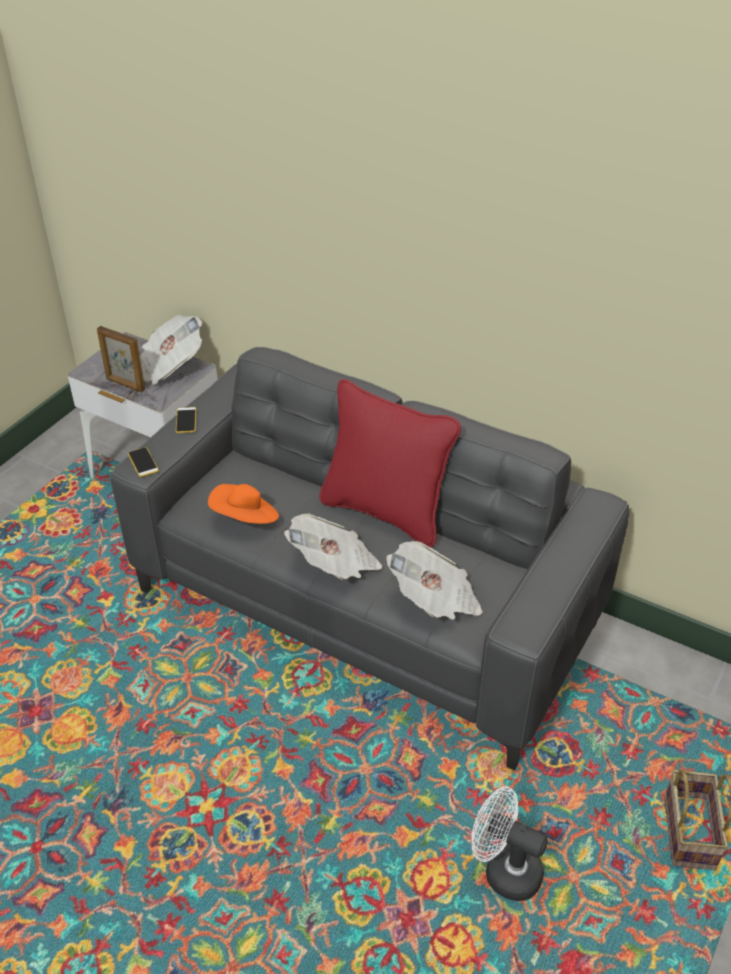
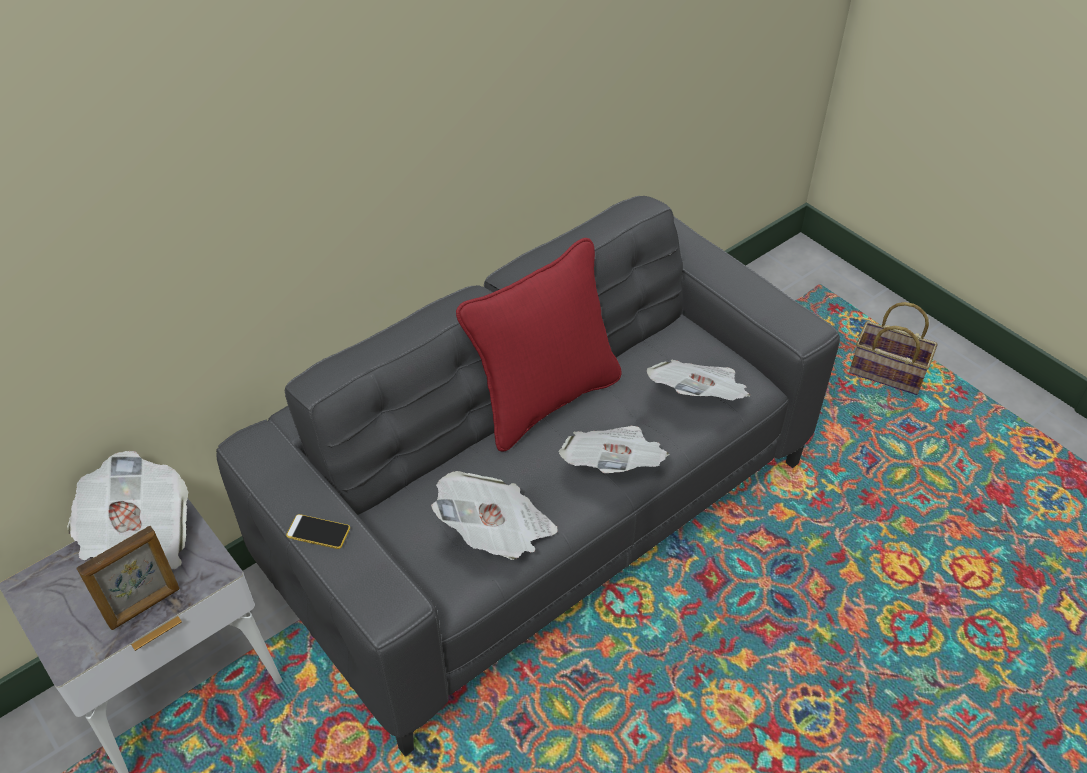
camera: 70 degrees left, 5 degrees up
phone [128,447,159,477] -> none
orange hat [208,484,279,524] -> newspaper [431,471,558,560]
white fan [472,787,548,901] -> none

